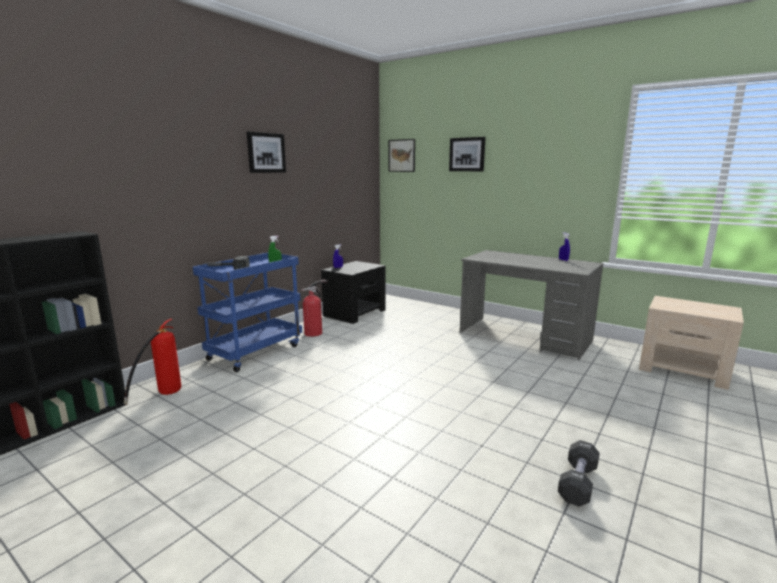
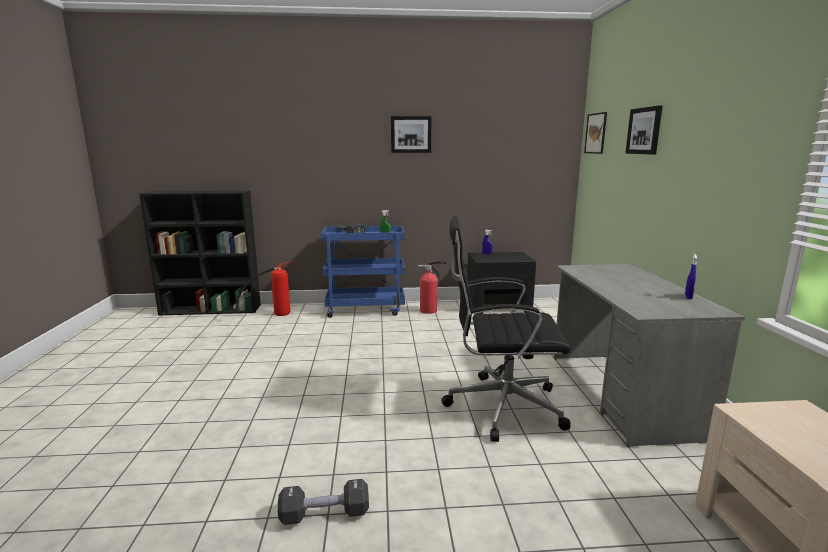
camera: 50 degrees right, 0 degrees up
none -> black office chair [441,216,571,442]

